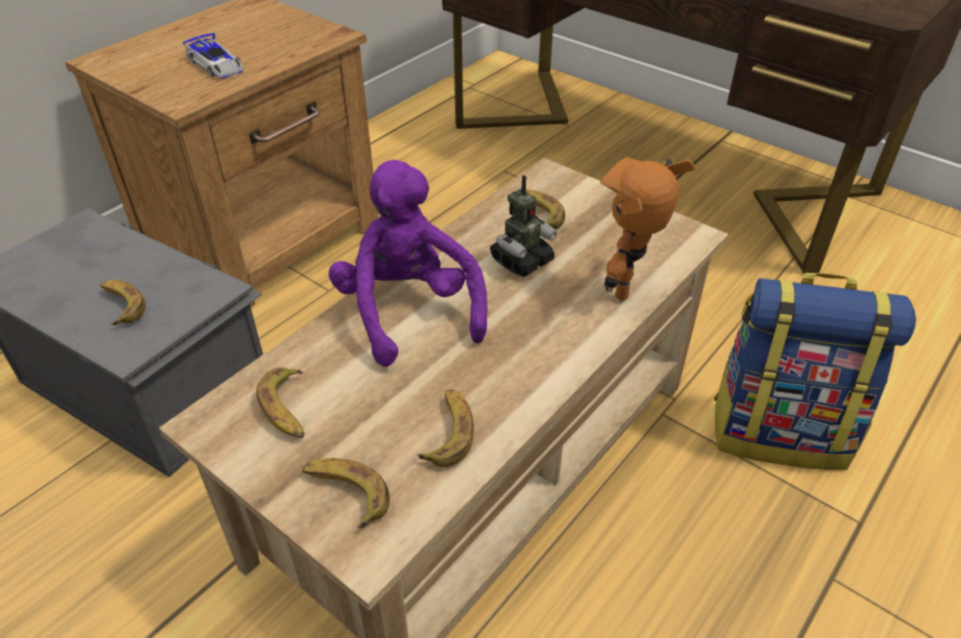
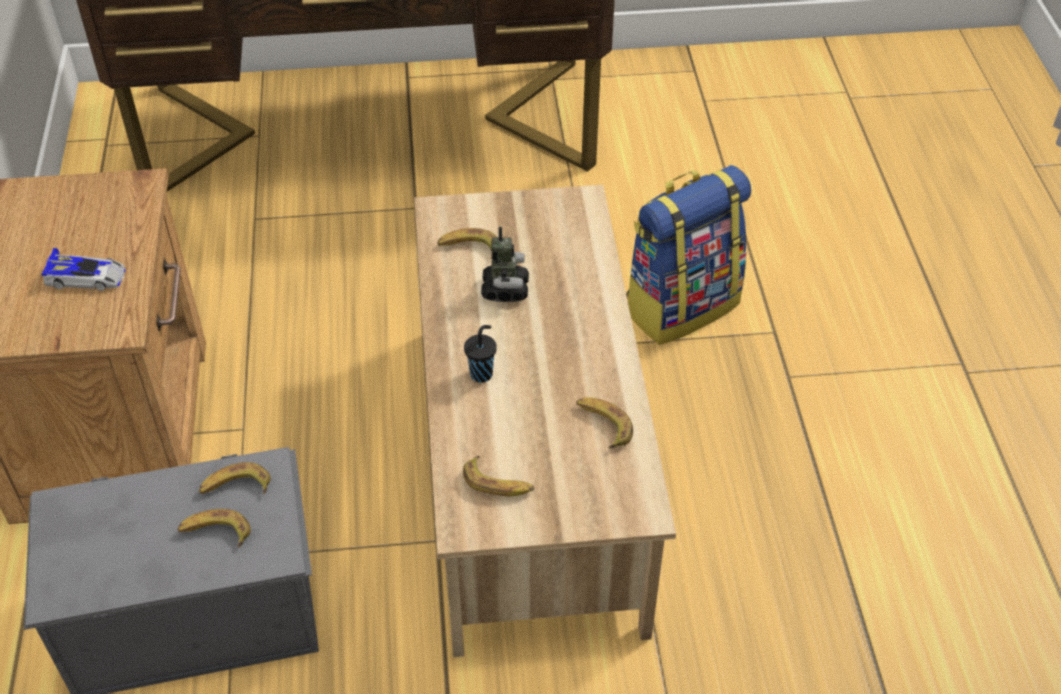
camera: 45 degrees left, 5 degrees up
banana [302,458,390,528] -> banana moved to [199,462,271,494]
purple plush toy [329,160,487,367] -> black cup [464,325,497,383]
toy robot [600,157,695,301] -> none

